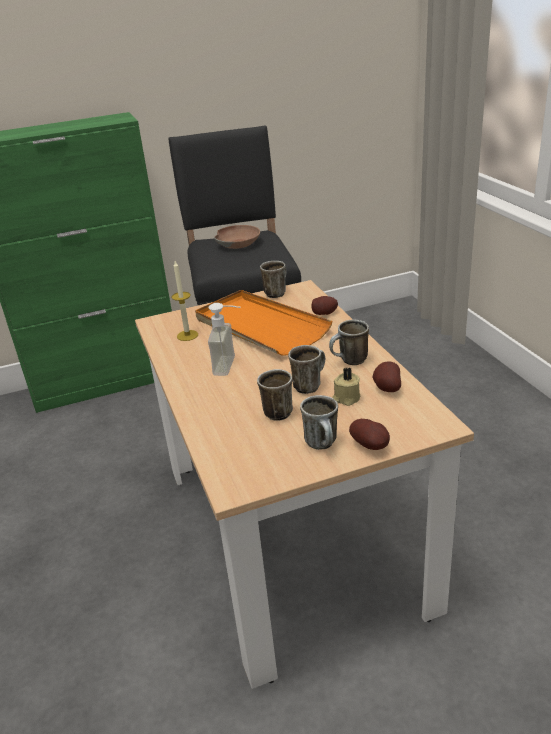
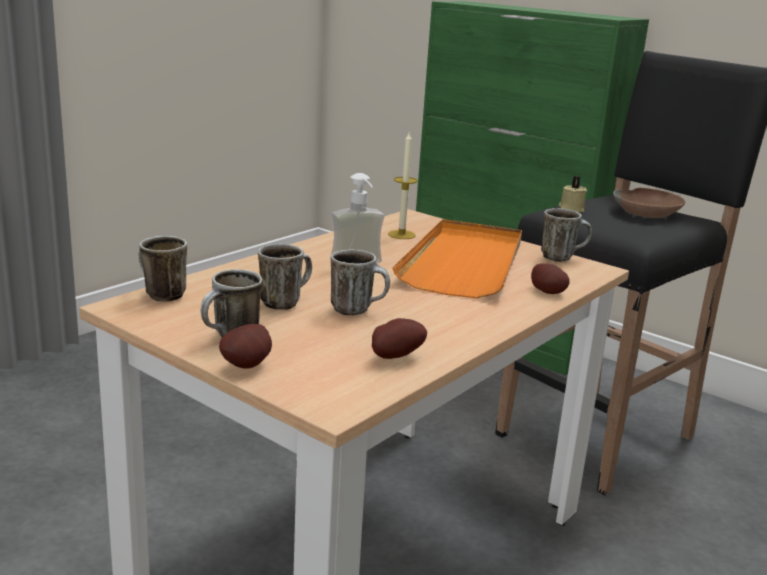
camera: 55 degrees right, 10 degrees down
mug [329,320,369,365] -> mug moved to [139,236,187,302]
beige candle [333,367,360,406] -> beige candle moved to [559,176,587,212]

